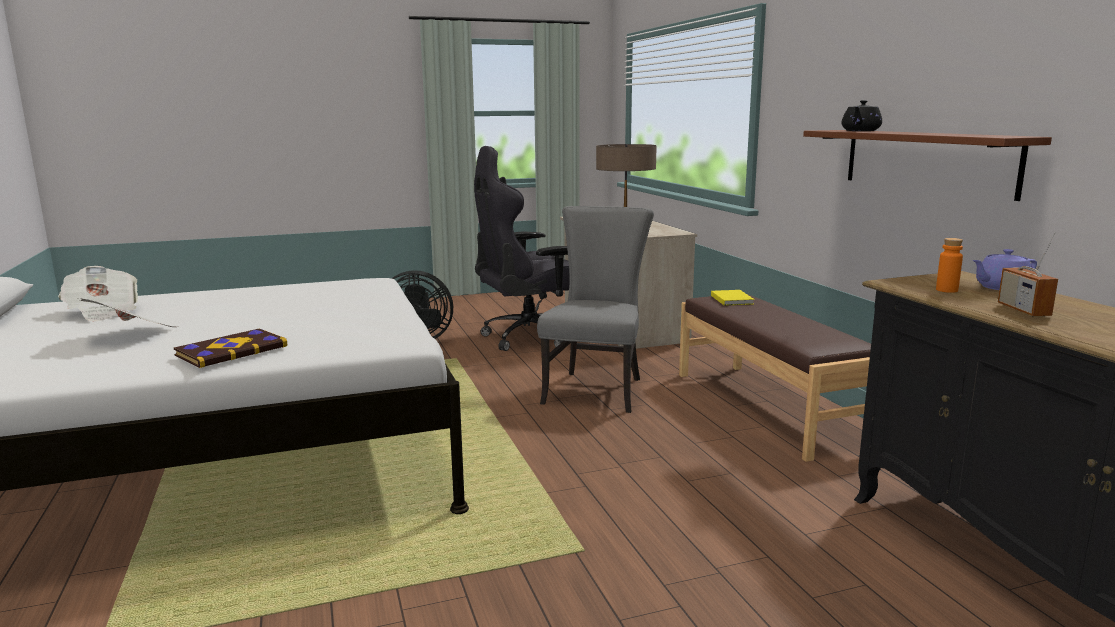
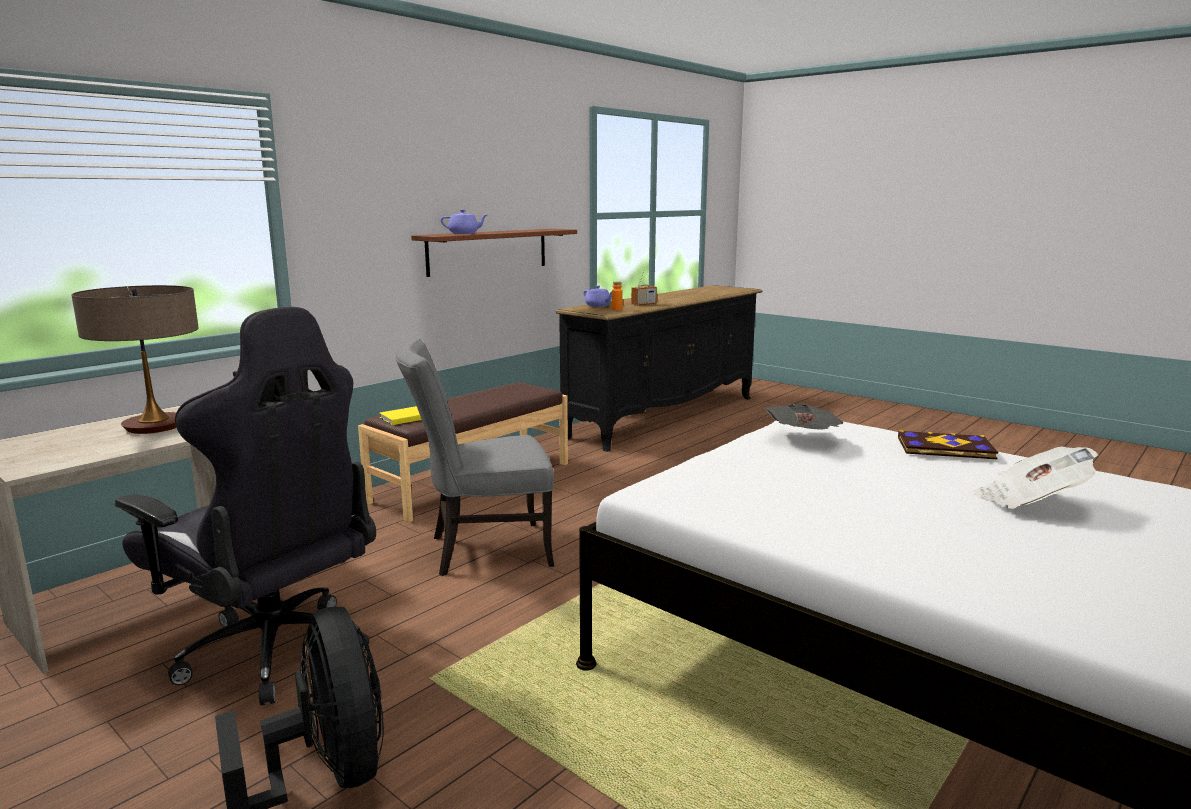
camera: 120 degrees left, 0 degrees up
newspaper [59,266,138,321] -> newspaper moved to [764,405,843,430]
black teapot [842,100,882,131] -> purple teapot [441,209,487,234]

